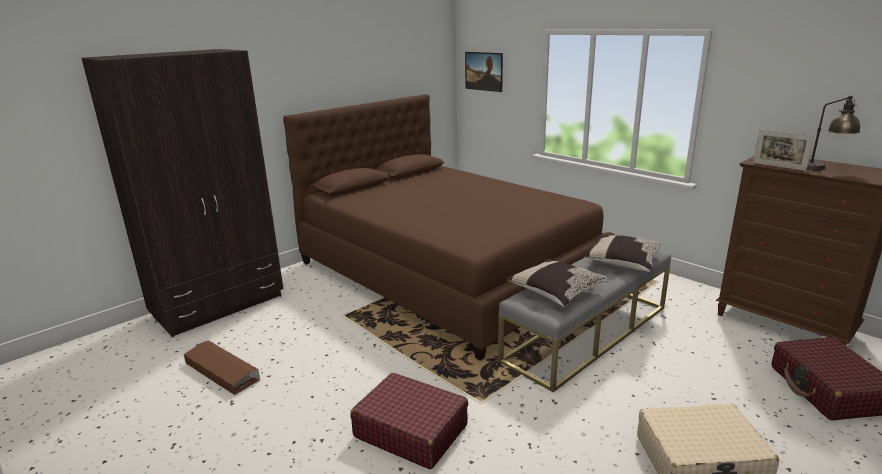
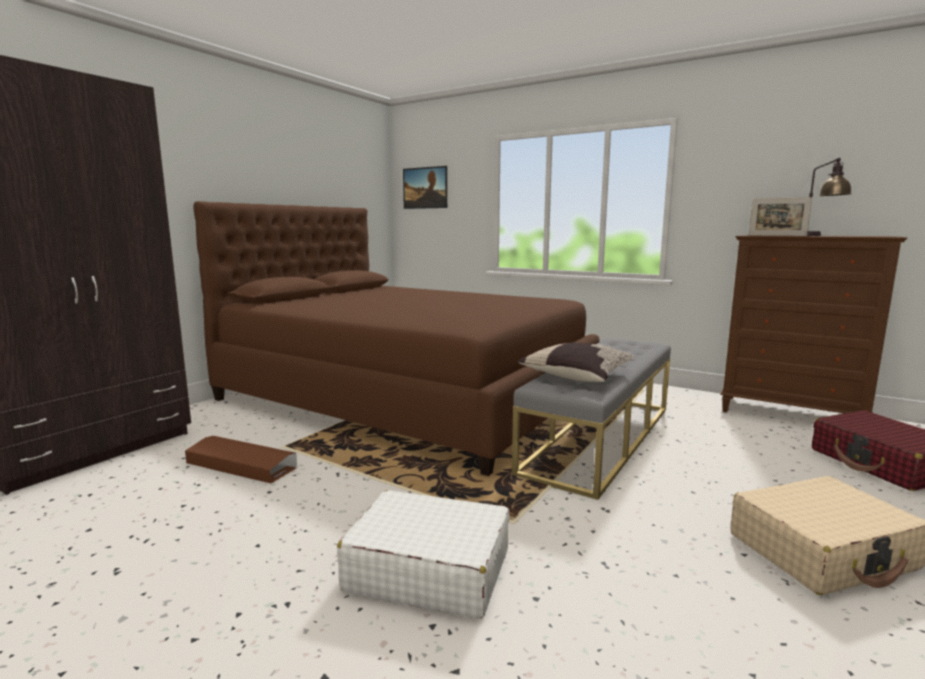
camera: 15 degrees left, 10 degrees down
brown storage box [184,340,260,395] -> brown storage box moved to [185,436,297,483]
red suitcase [350,373,468,469] -> white suitcase [337,490,510,619]
pillow [584,235,662,272] -> none

